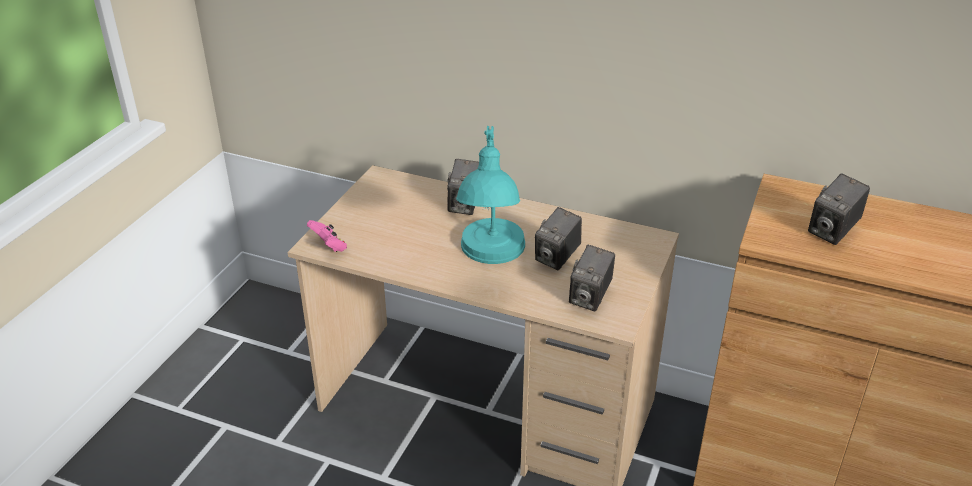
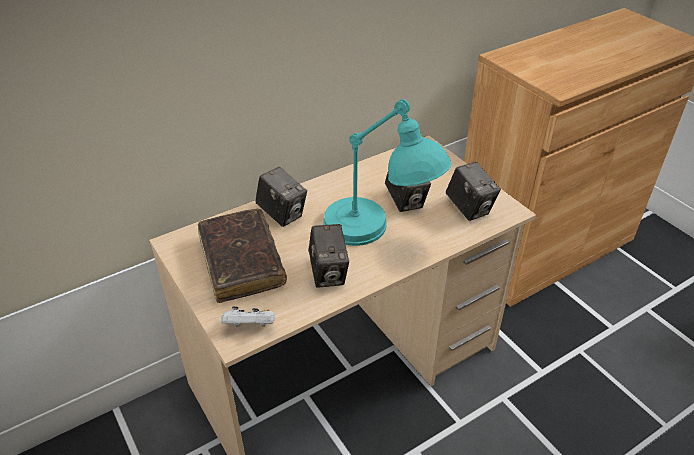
camera: 55 degrees left, 5 degrees up
pink game controller [307,220,347,252] -> white game controller [221,307,275,327]
camera [808,173,870,245] -> camera moved to [309,224,349,288]
none -> brown book [198,209,287,303]

